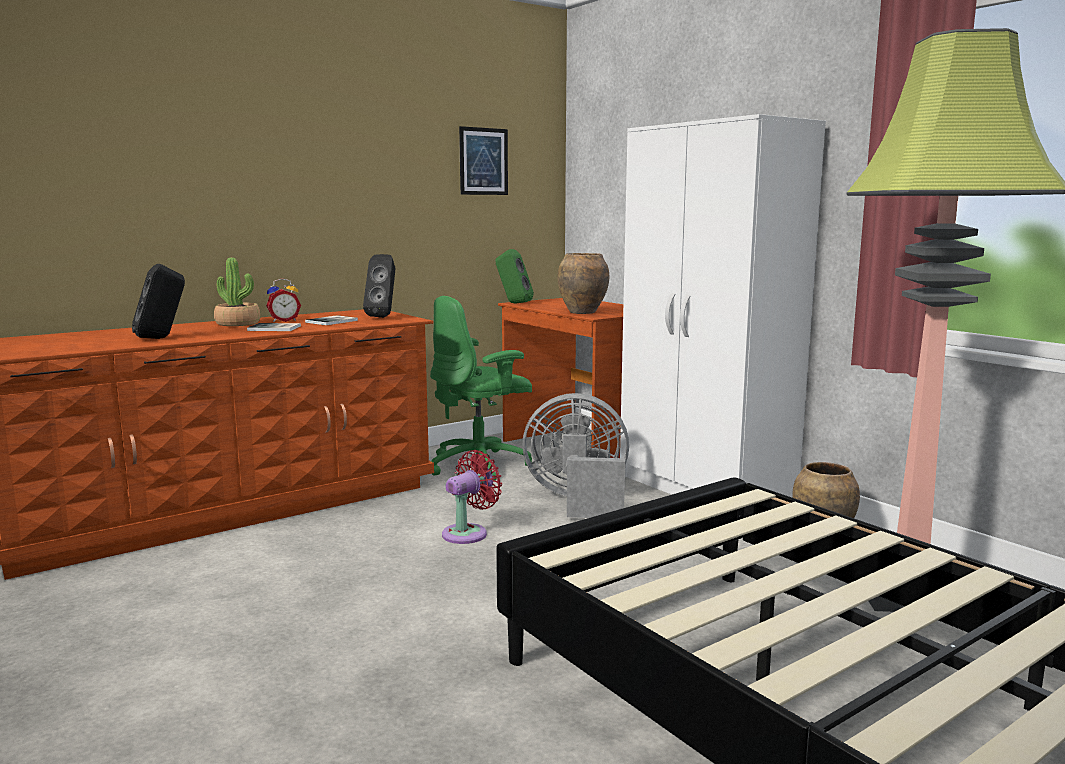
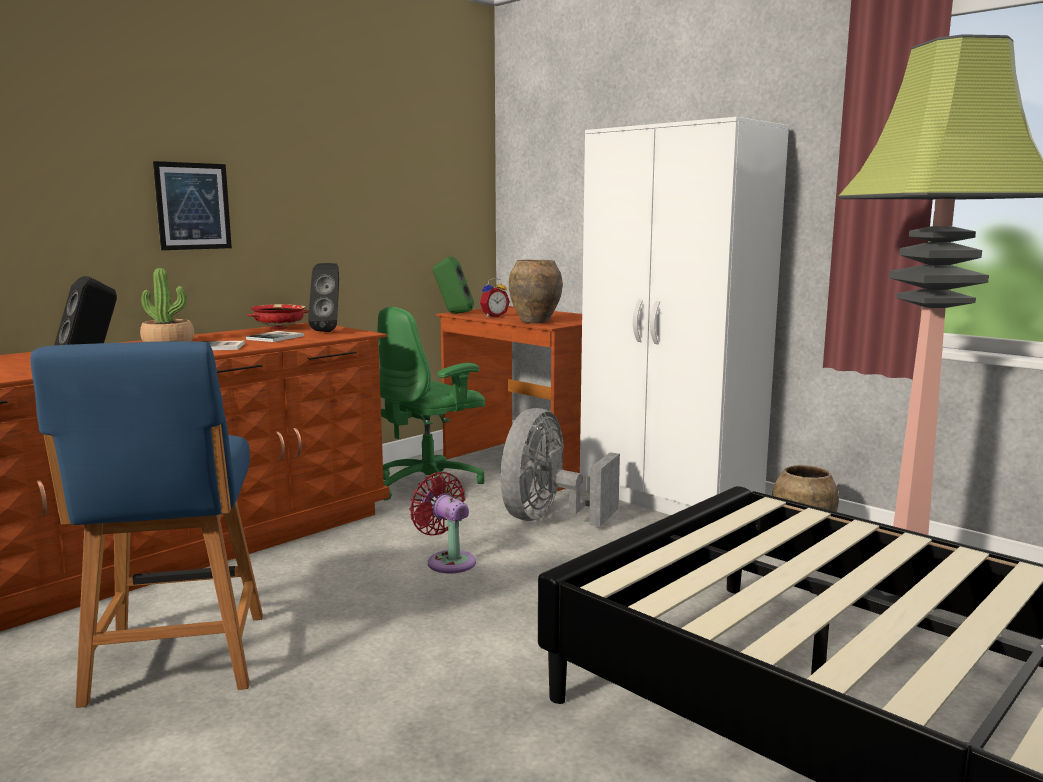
camera: 10 degrees left, 0 degrees up
alarm clock [266,278,301,322] -> alarm clock moved to [480,278,510,317]
red fan [442,450,502,544] -> red fan turned 75 degrees counterclockwise [409,472,476,573]
picture [459,126,508,195] -> picture moved to [153,161,232,250]
grey fan [523,393,629,518] -> grey fan turned 60 degrees counterclockwise [500,408,620,527]
none -> blue chair [31,341,263,708]
none -> red bowl [247,304,309,330]

